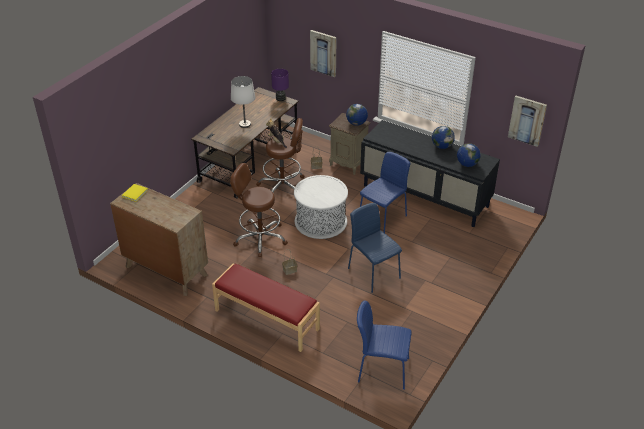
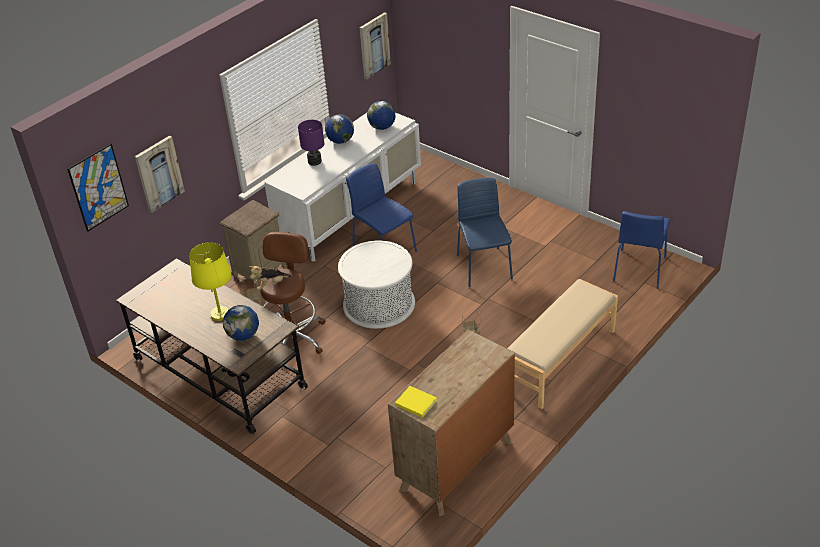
camera: 80 degrees left, 0 degrees up
red bench [212,264,320,352] -> beige bench [507,279,618,409]
brown stool [230,163,288,257] -> none
white table lamp [231,76,255,128] -> yellow table lamp [189,242,232,321]
purple table lamp [271,69,289,101] -> purple table lamp moved to [298,120,324,166]
globe [346,104,368,126] -> globe moved to [223,305,259,341]
blue chair [348,203,402,293] -> blue chair turned 105 degrees clockwise [457,178,513,287]
black cabinet [360,120,500,227] -> white cabinet [264,113,421,261]
none -> picture [67,144,129,232]

